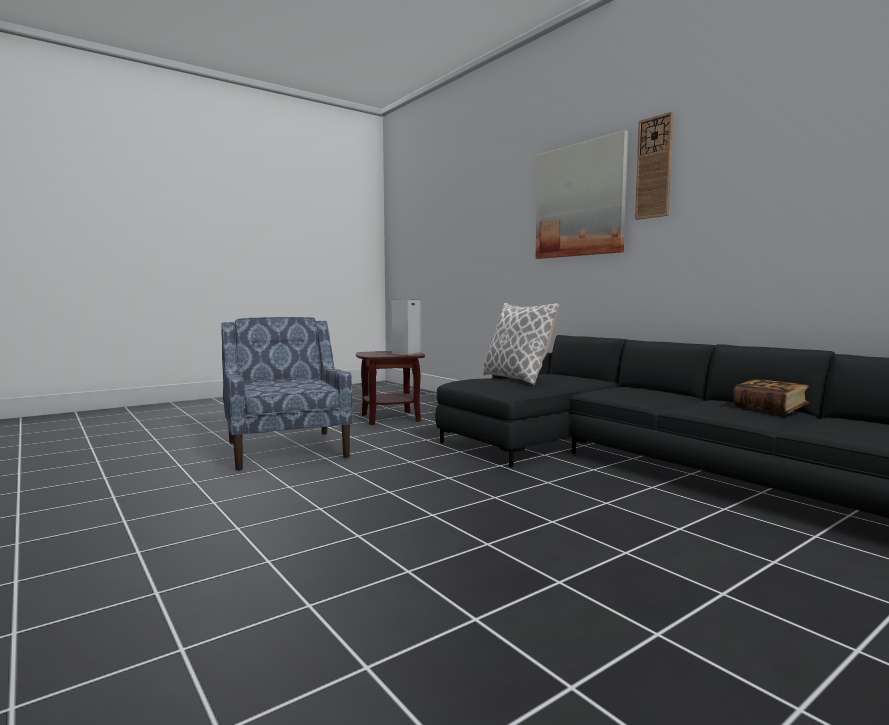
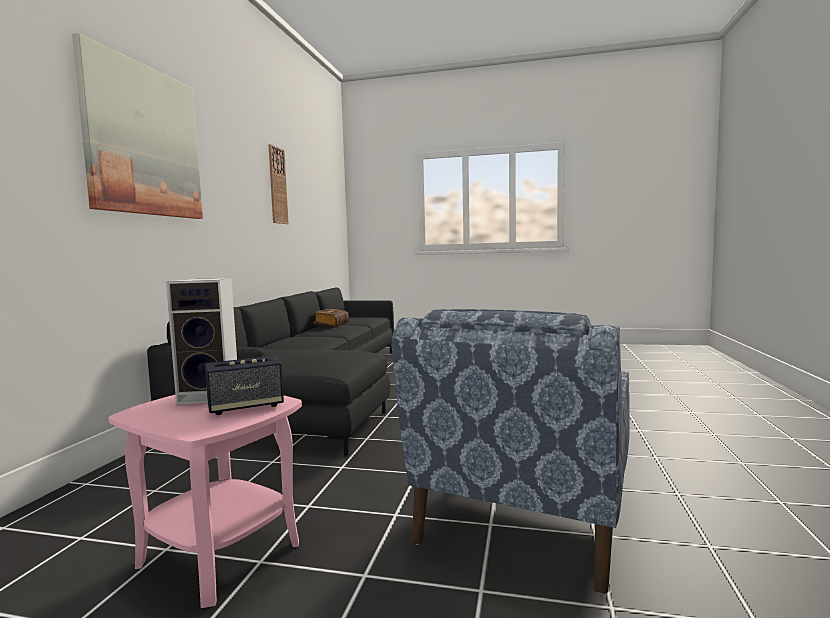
camera: 130 degrees left, 0 degrees up
brown side table [356,351,425,425] -> pink side table [109,395,302,608]
pillow [483,303,560,385] -> none
wall clock [635,112,673,220] -> wall clock moved to [268,144,289,224]
none -> speaker [205,356,284,415]

